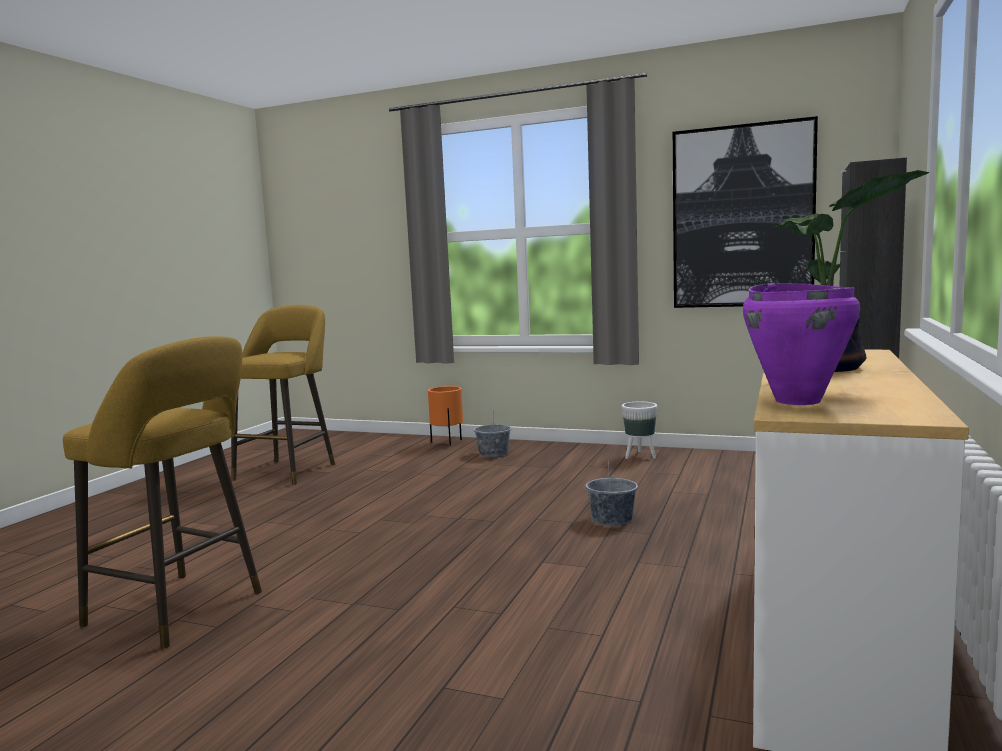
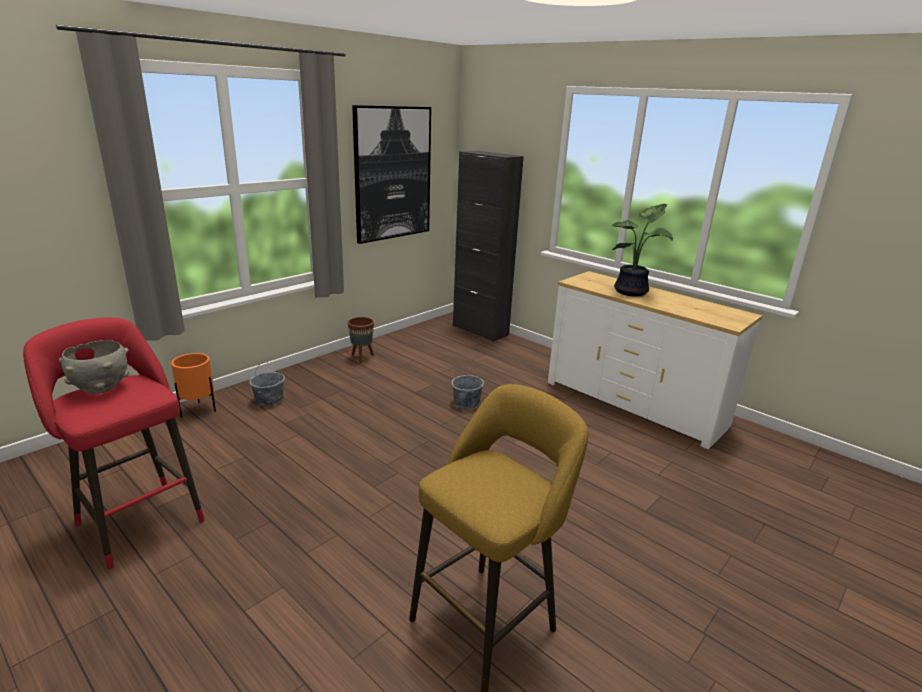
camera: 70 degrees left, 15 degrees up
yellow stool [231,305,335,485] -> red stool [23,317,205,569]
white planter [622,402,657,459] -> brown planter [348,317,374,363]
purple cooking pot [743,283,860,405] -> none
none -> grey bowl [59,340,129,394]

